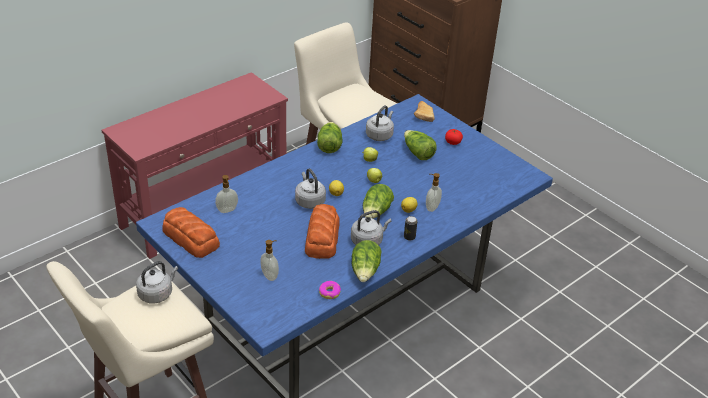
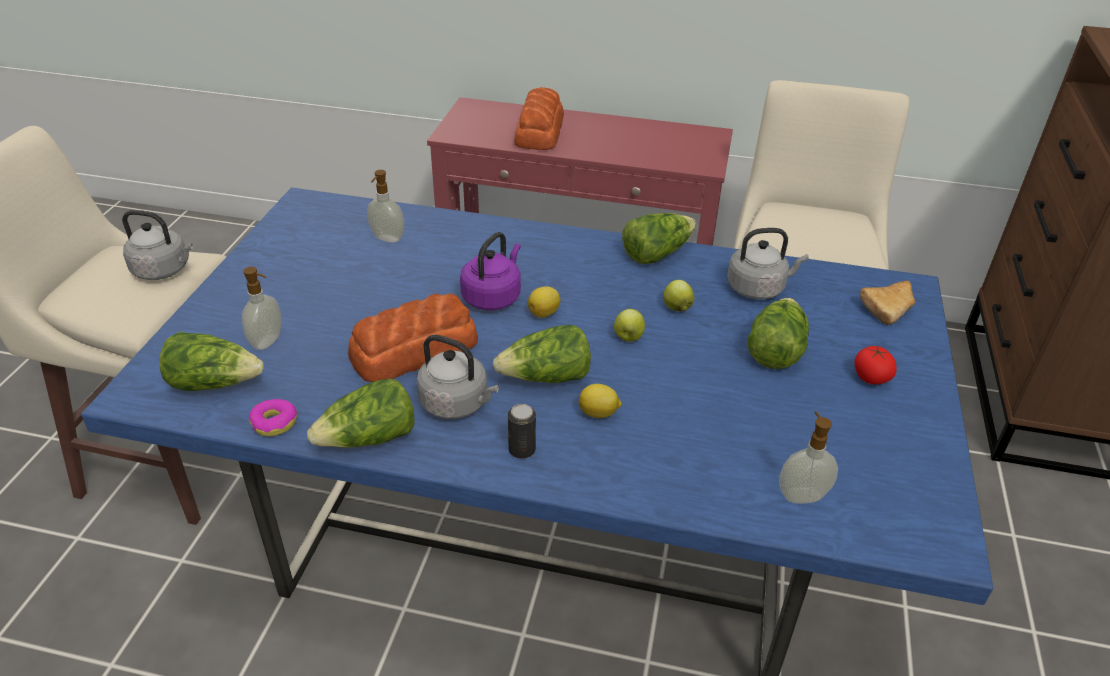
camera: 55 degrees right, 0 degrees up
bread [162,207,220,258] -> bread moved to [514,87,564,150]
grey kettle [295,168,326,209] -> purple kettle [460,232,521,310]
soap dispenser [426,173,442,212] -> soap dispenser moved to [779,412,838,504]
none -> lettuce [159,332,264,391]

